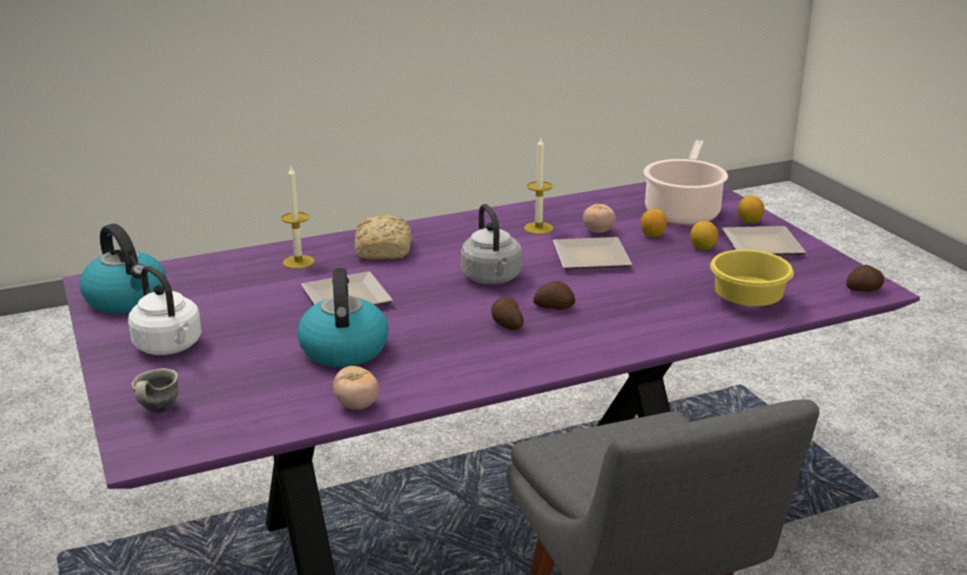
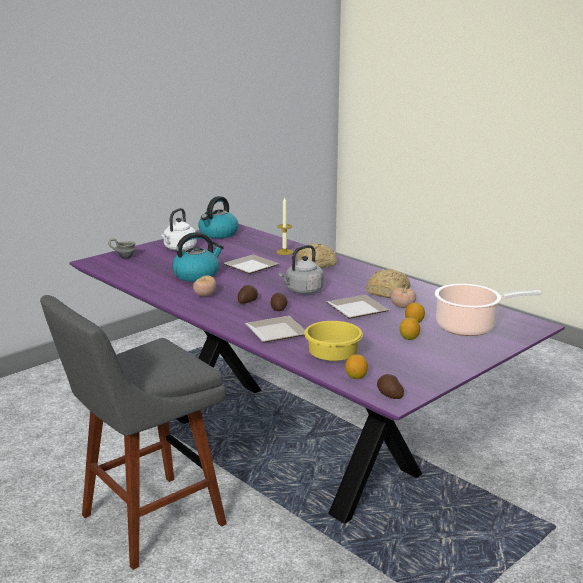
camera: 70 degrees right, 5 degrees down
tomato [333,366,379,410] -> tomato moved to [193,276,216,296]
candle [524,138,553,234] -> bread [366,269,410,298]
plate [722,226,806,255] -> plate moved to [245,316,305,343]
lemon [738,196,764,224] -> lemon moved to [345,355,368,379]

